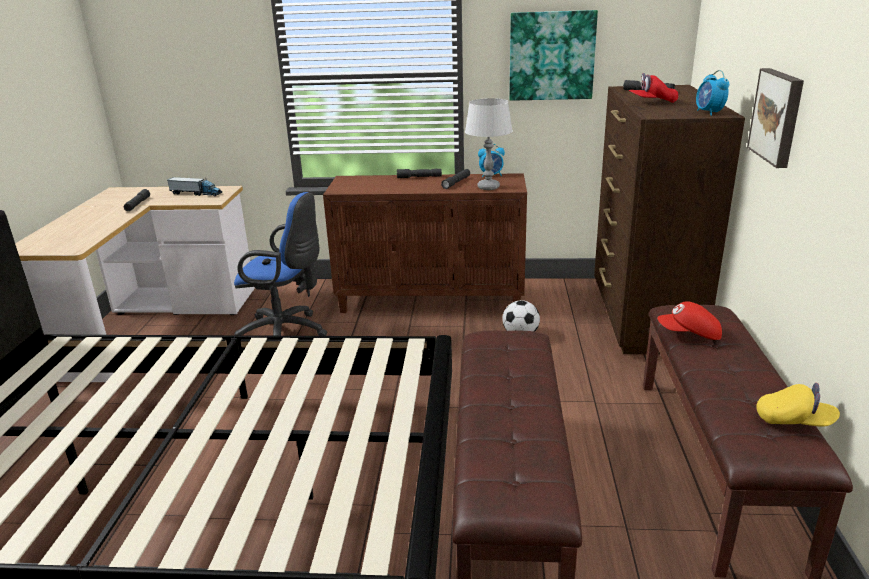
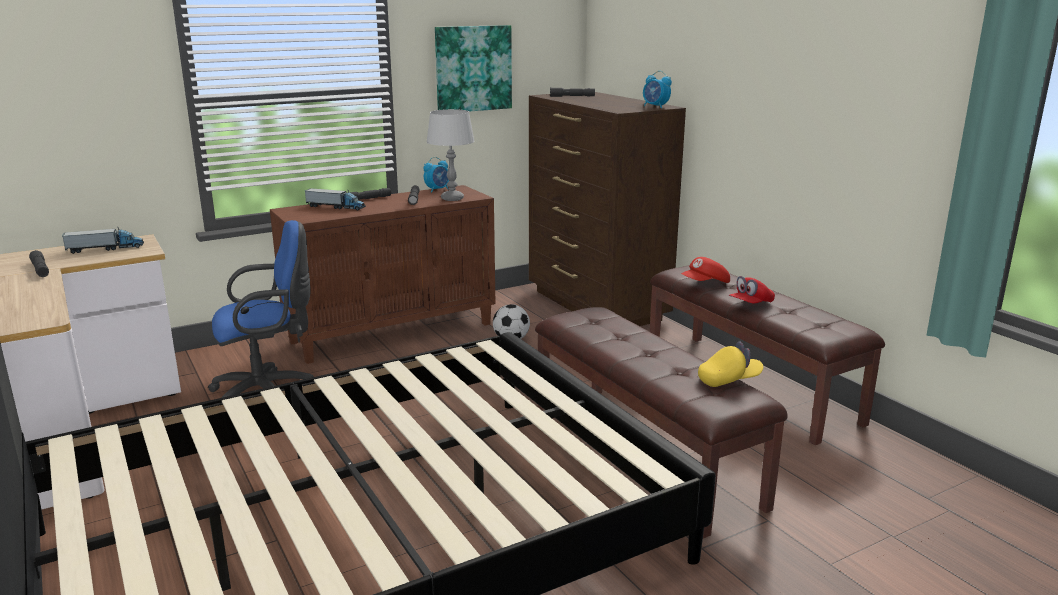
camera: 35 degrees left, 5 degrees down
red cap [628,73,678,103] -> red cap moved to [729,276,775,303]
picture [747,68,804,168] -> none
yellow cap [756,383,840,427] -> yellow cap moved to [698,342,763,387]
none -> toy truck [305,188,366,210]

